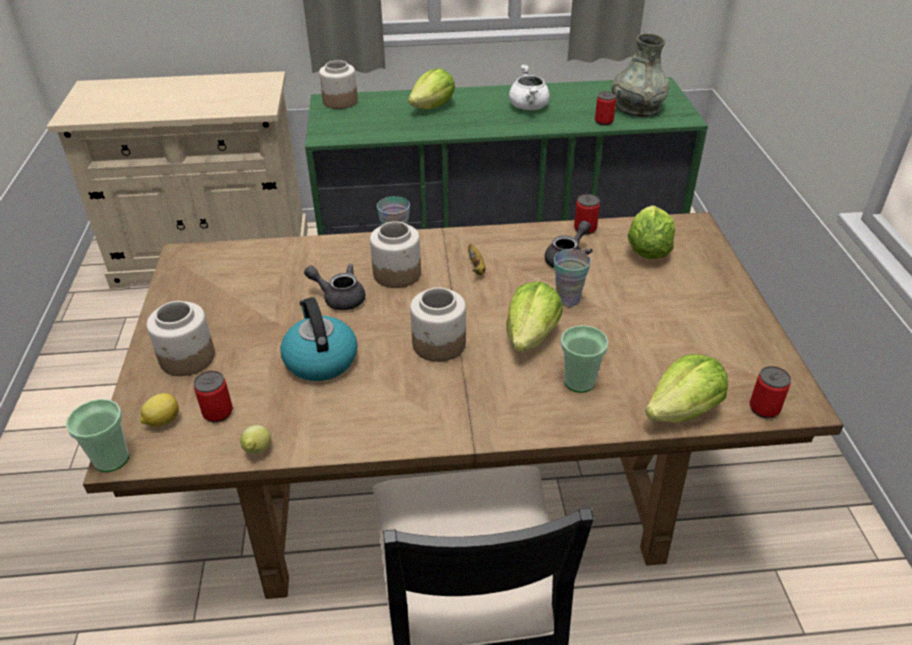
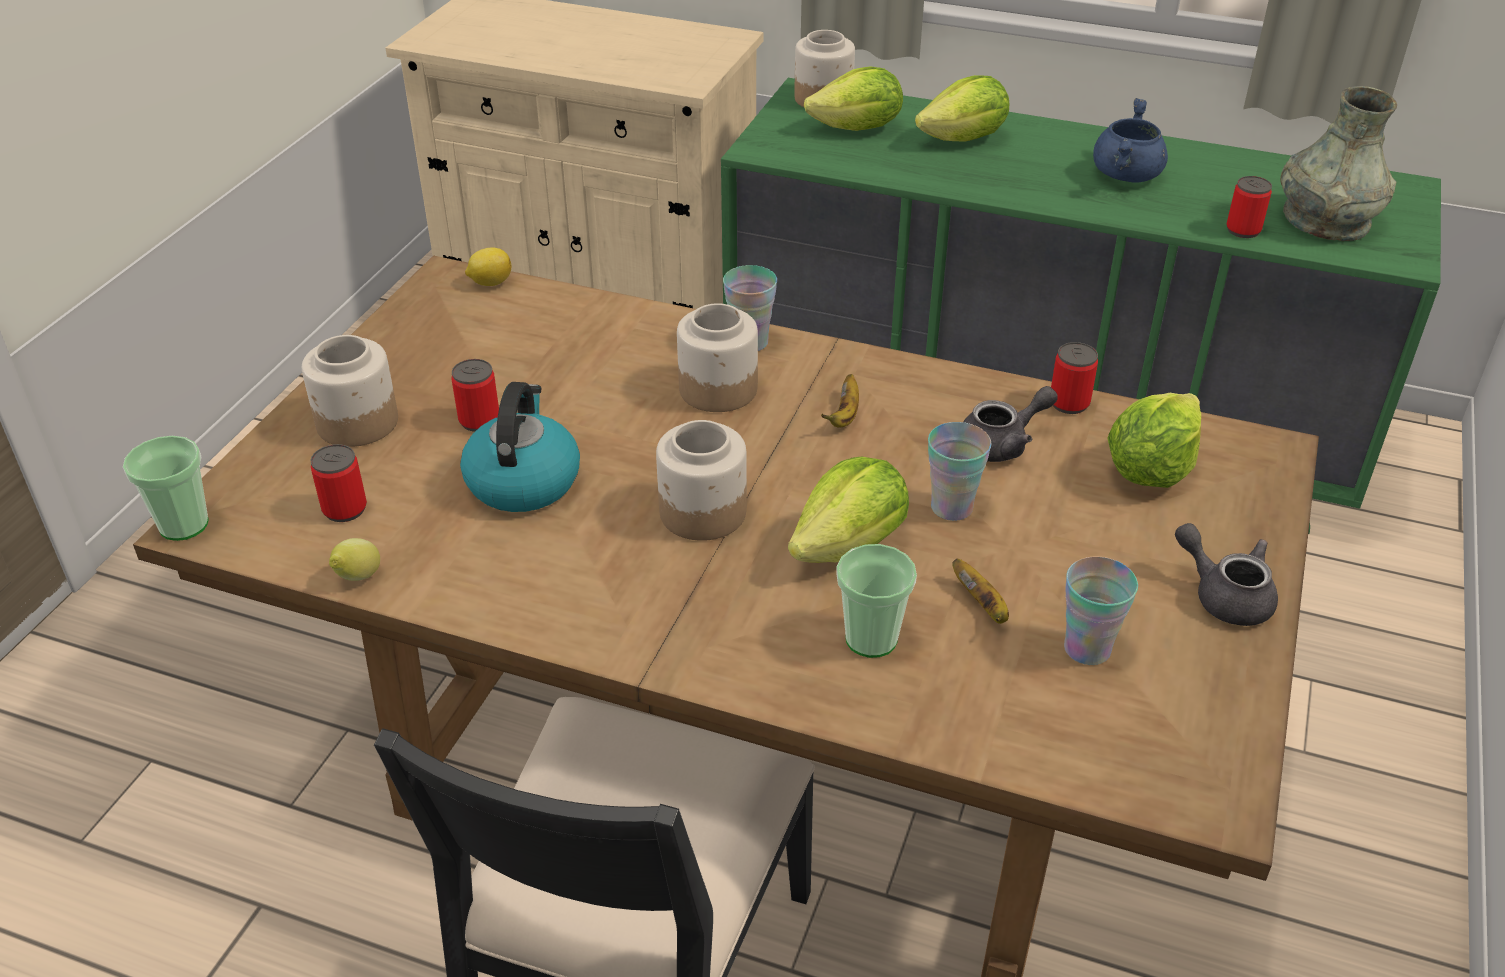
camera: 25 degrees right, 0 degrees up
lemon [140,393,179,427] -> lemon moved to [465,248,511,286]
grey teapot [304,264,365,310] -> grey teapot moved to [1175,523,1278,626]
white cooking pot [509,65,550,110] -> blue cooking pot [1093,98,1168,183]
lettuce [645,354,728,423] -> lettuce moved to [804,66,903,131]
can [750,366,791,418] -> can moved to [452,359,499,432]
none -> banana [952,559,1009,624]
none -> cup [1064,557,1138,665]

